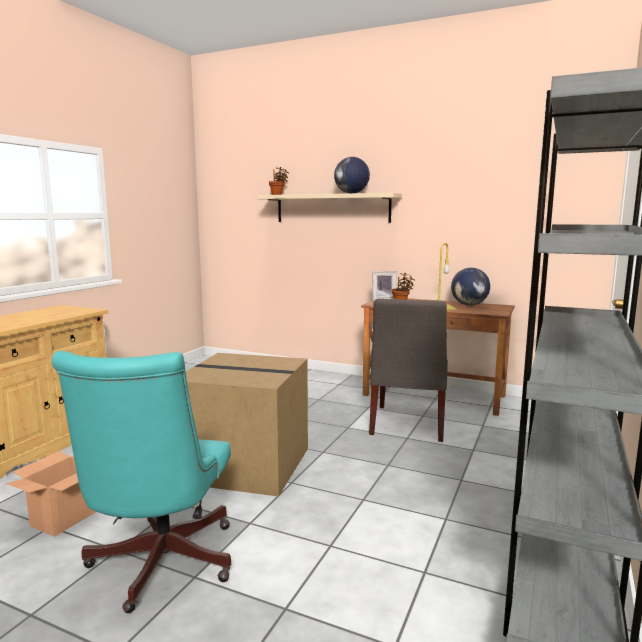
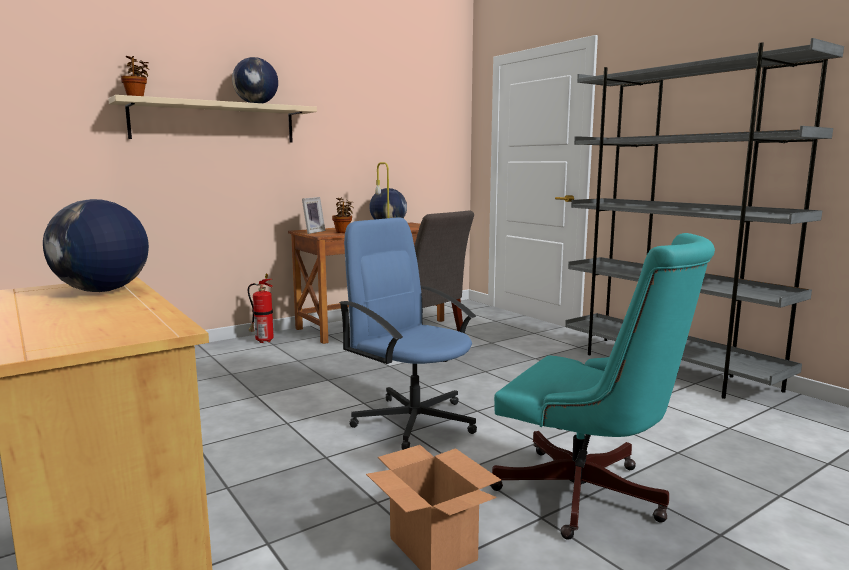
camera: 60 degrees left, 0 degrees up
cardboard box [186,353,308,497] -> blue office chair [339,217,477,450]
none -> globe [43,199,149,292]
none -> fire extinguisher [248,273,273,343]

